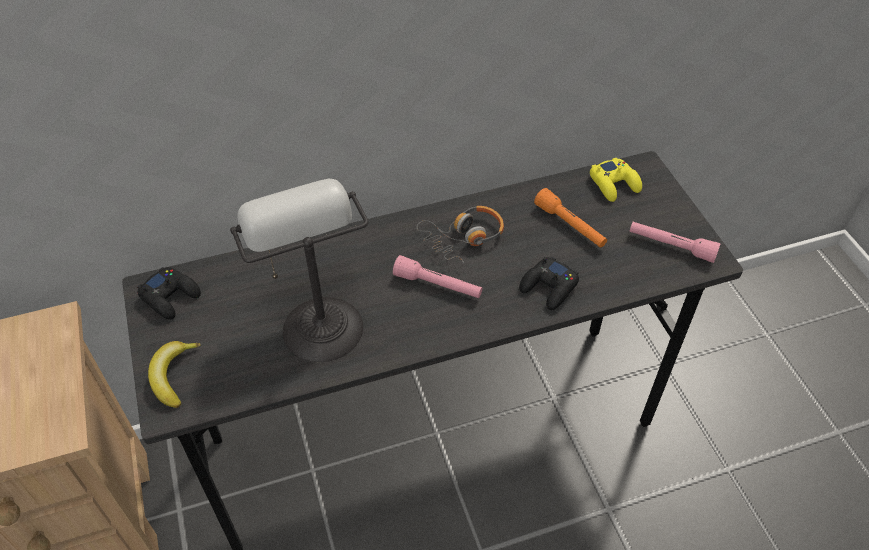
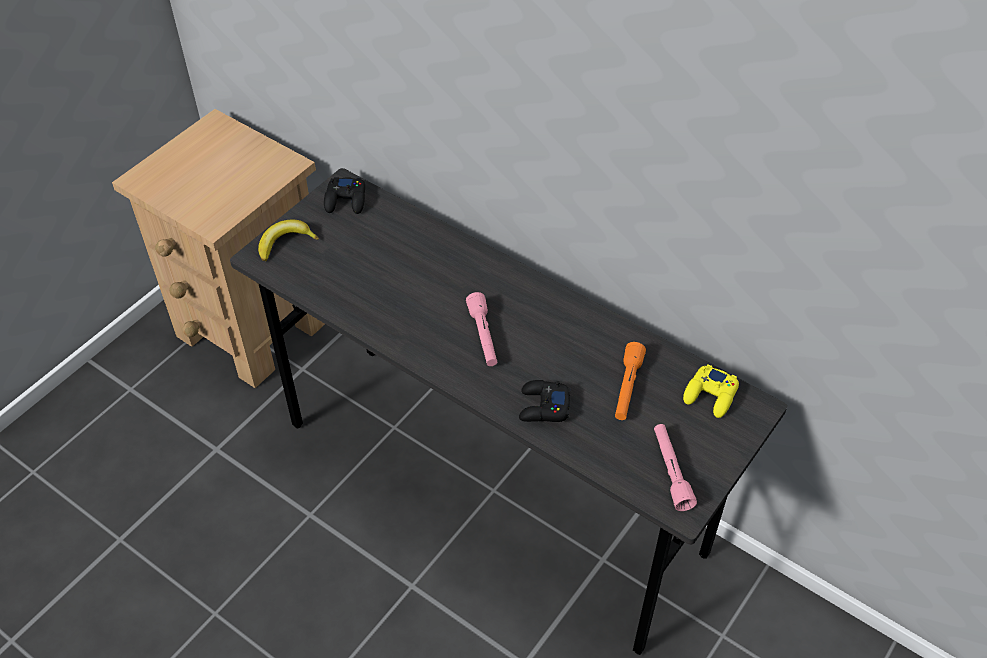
camera: 55 degrees right, 0 degrees up
table lamp [230,179,369,362] -> none
headphones [417,206,504,263] -> none

